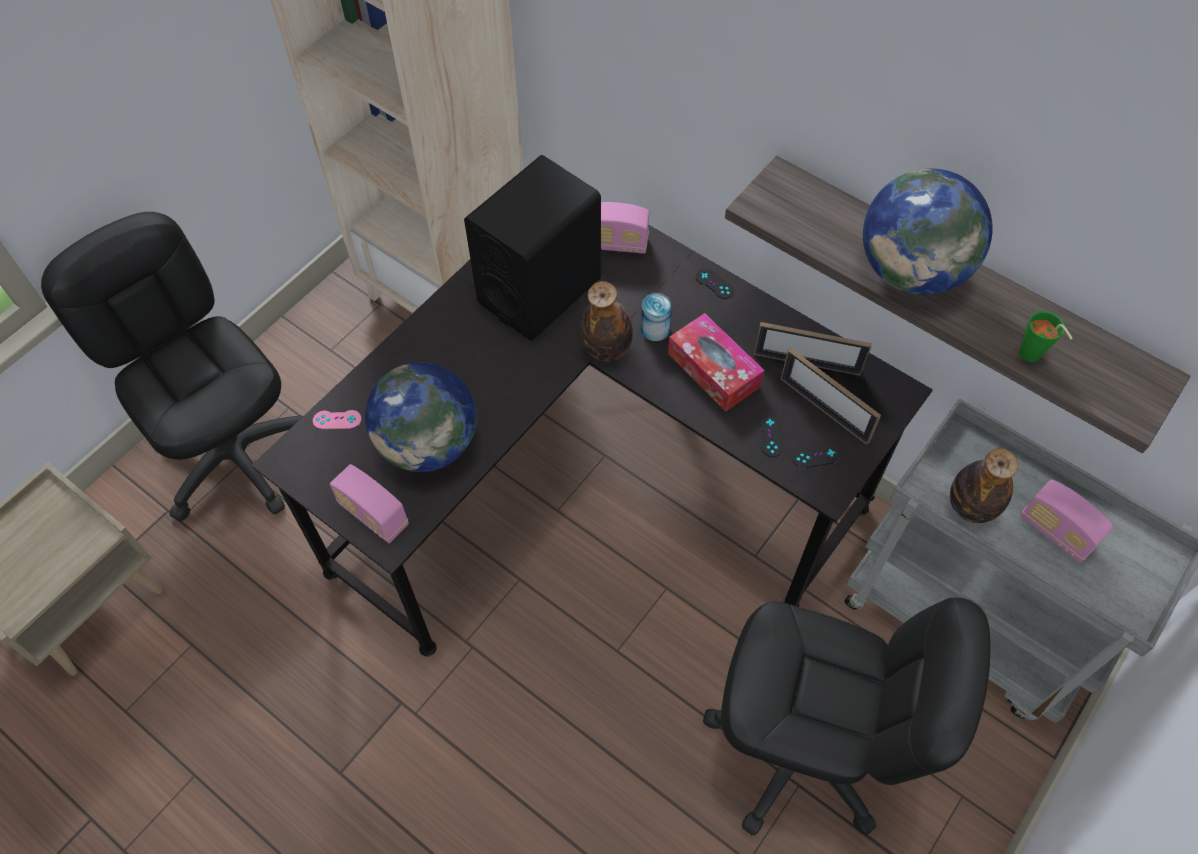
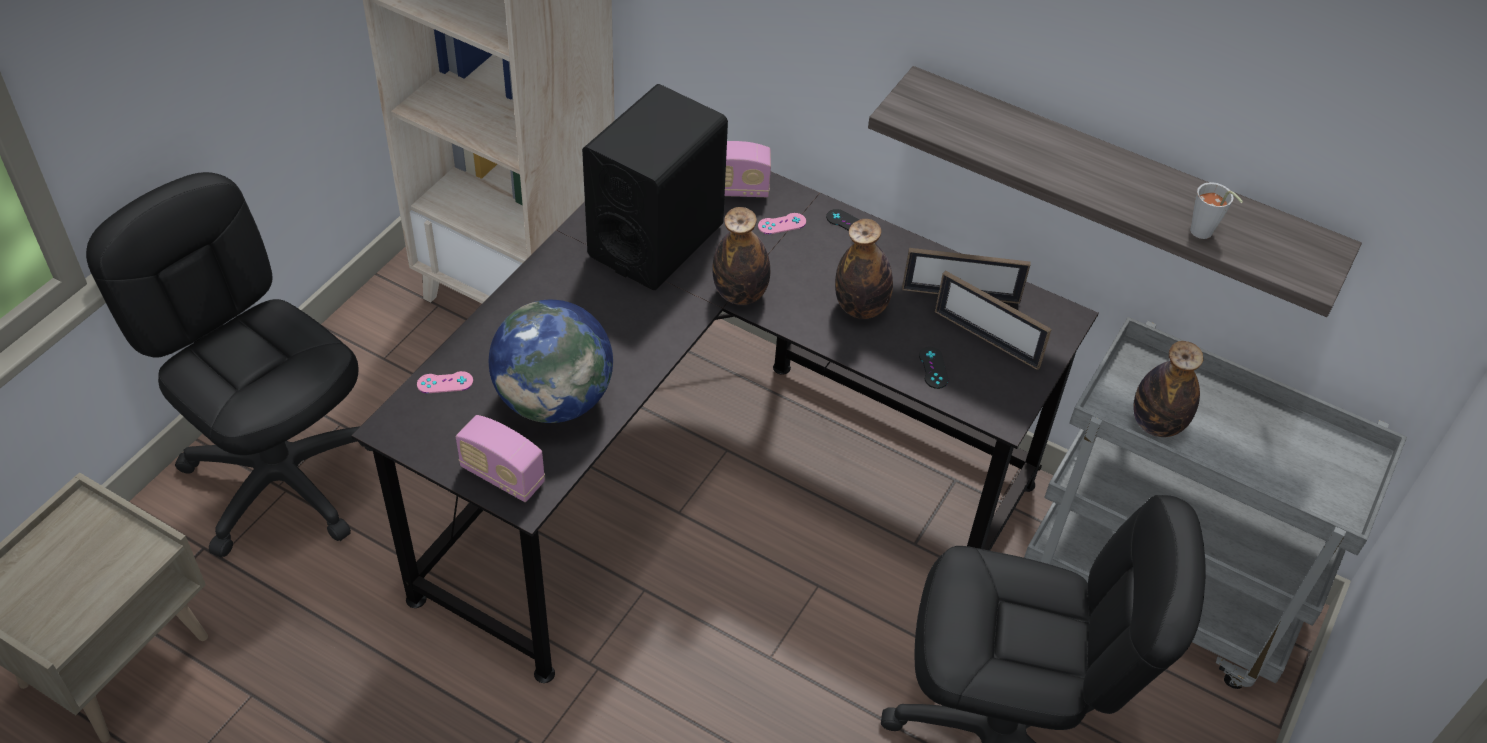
camera: 10 degrees left, 10 degrees down
can [641,293,672,341] -> none
tissue box [668,313,764,412] -> bottle [835,219,893,319]
black game controller [792,444,841,468] -> none
globe [863,169,993,295] -> none
green cup [1019,311,1073,362] -> grey cup [1190,182,1243,239]
radio [1021,480,1113,563] -> none
none -> pink game controller [758,213,806,234]

